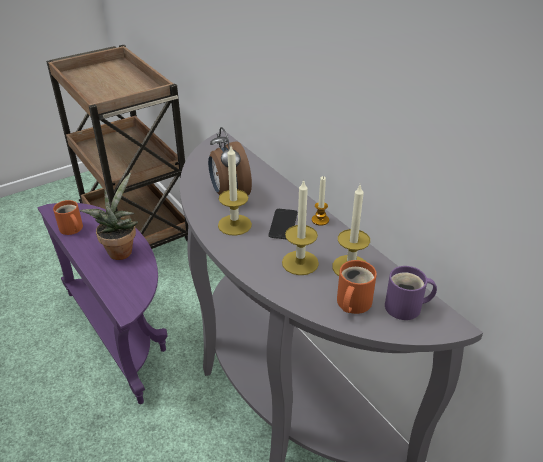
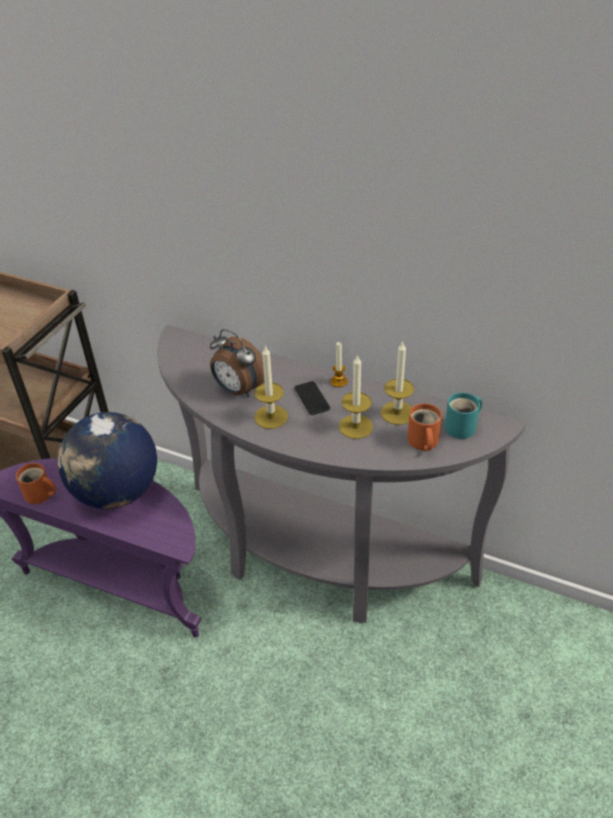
camera: 30 degrees left, 5 degrees up
potted plant [80,173,138,260] -> globe [58,412,157,509]
purple mug [385,266,437,320] -> turquoise mug [445,392,482,439]

